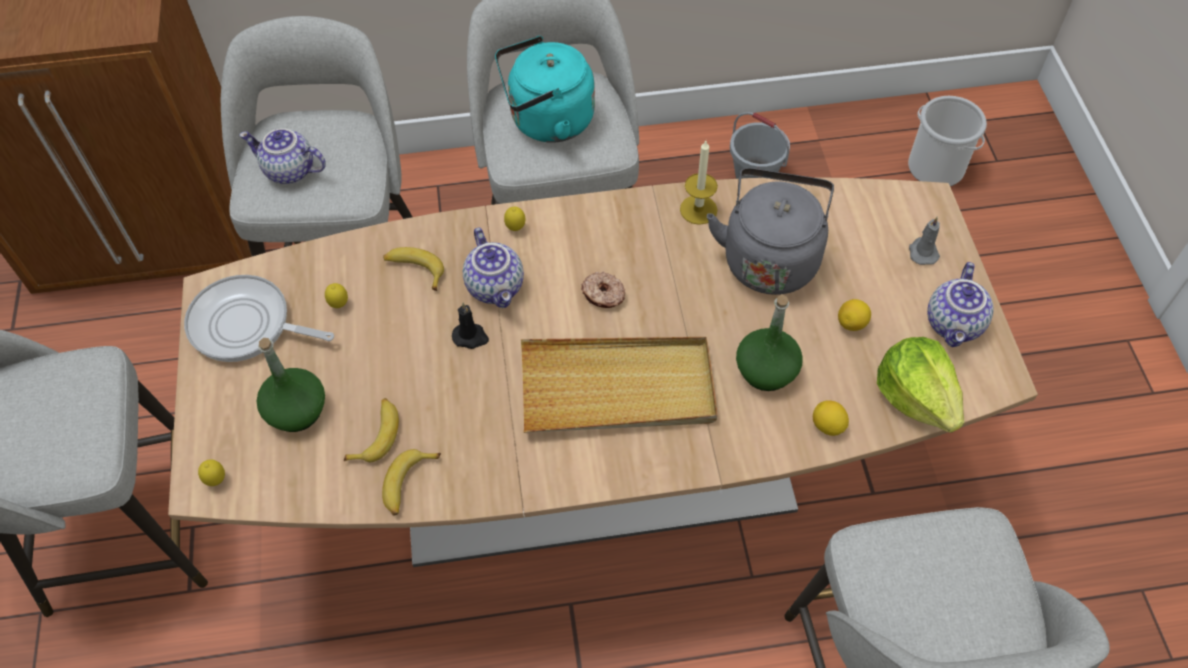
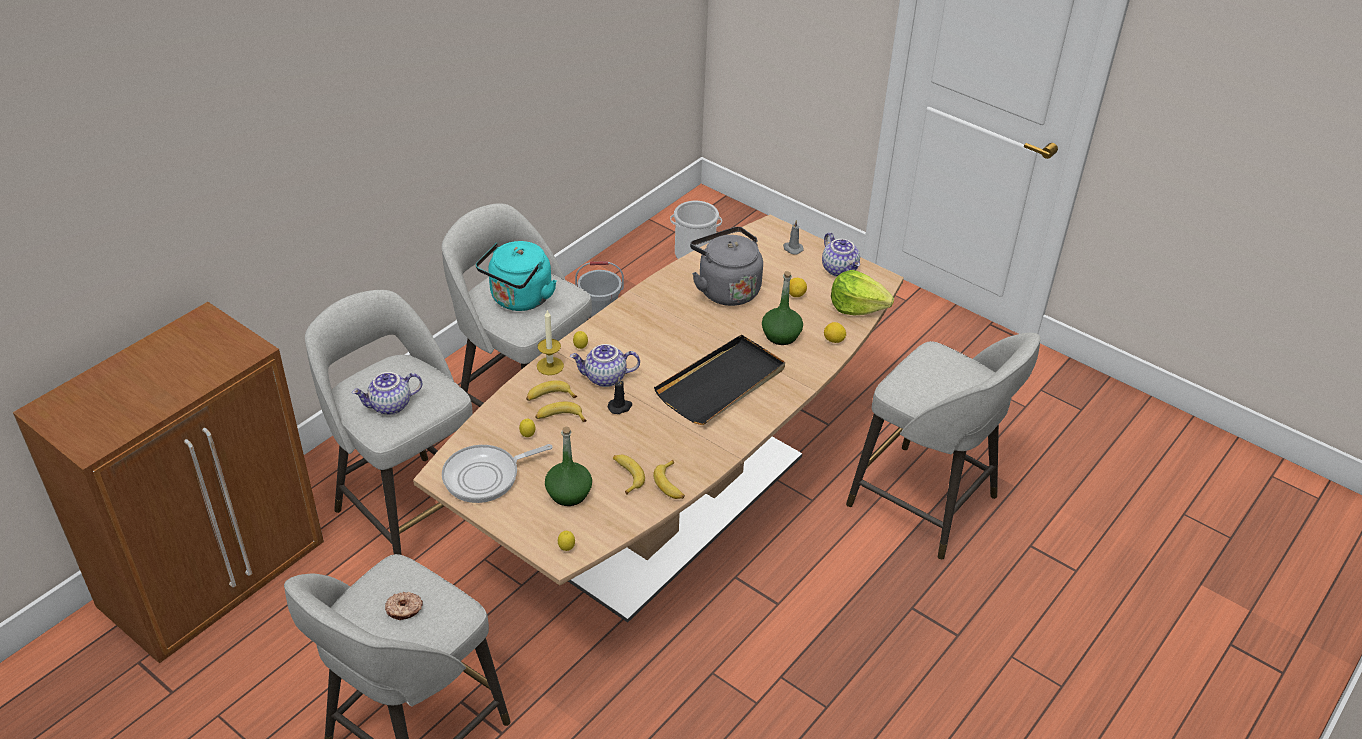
camera: 45 degrees left, 15 degrees down
teapot [463,228,524,308] -> teapot turned 150 degrees clockwise [570,344,640,387]
beige tray [521,337,717,433] -> black tray [654,334,785,425]
donut [581,272,625,308] -> donut moved to [385,592,423,620]
candle [680,141,718,225] -> candle moved to [537,309,564,375]
none -> banana [535,402,587,422]

